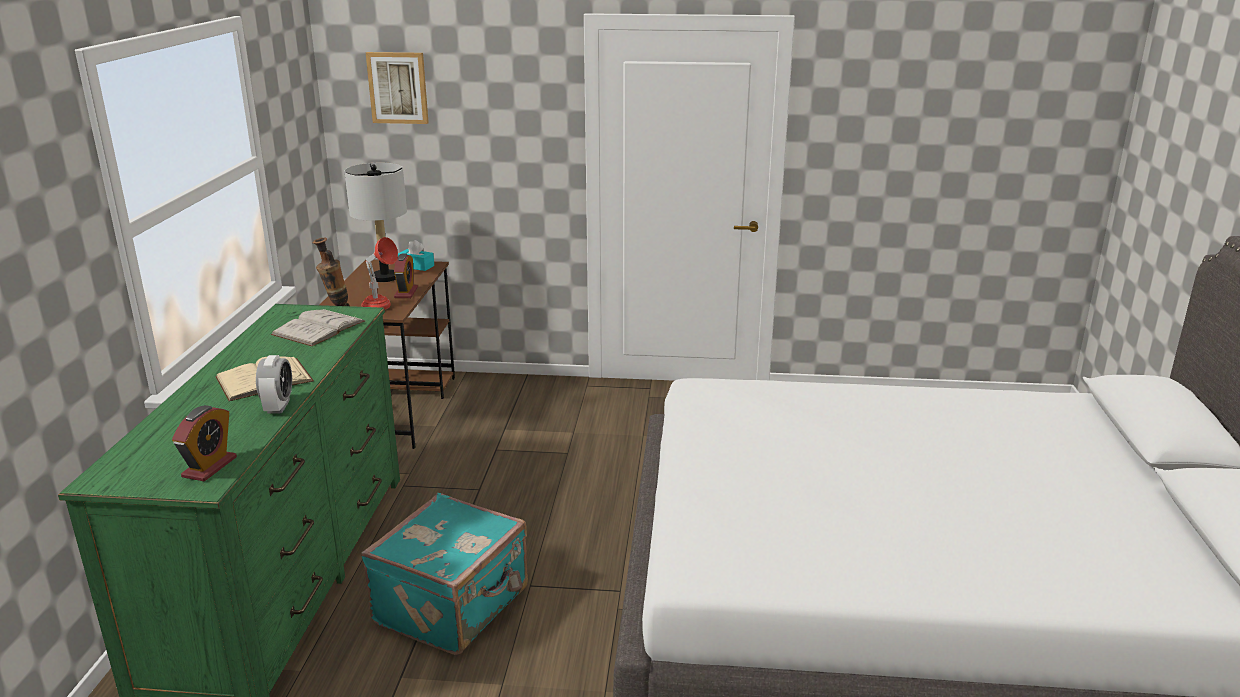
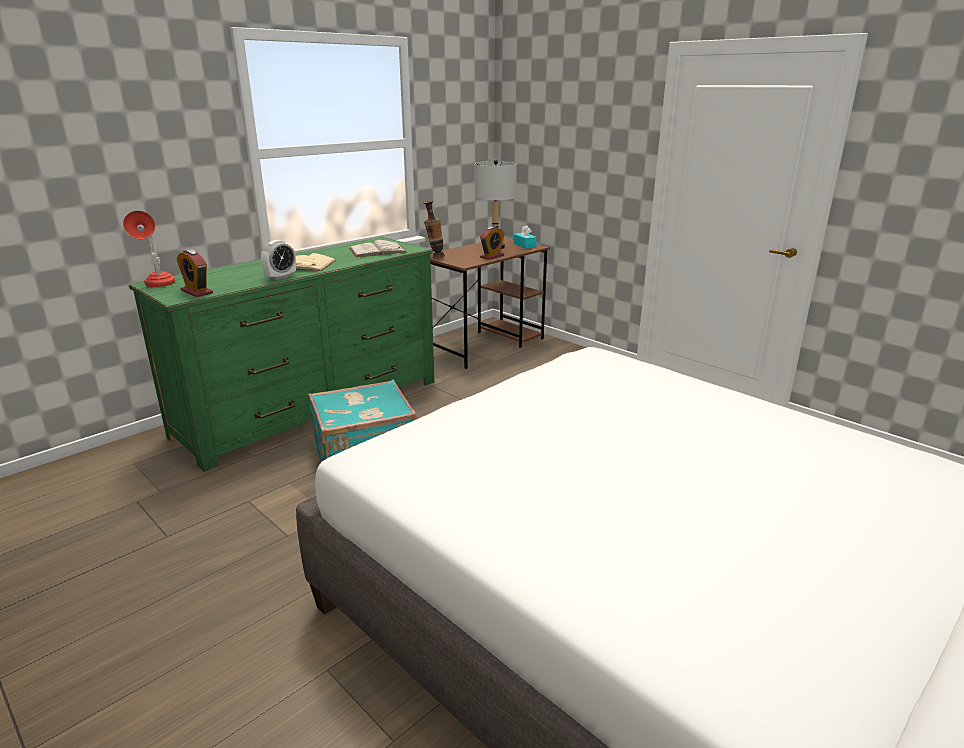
camera: 40 degrees right, 0 degrees up
alarm clock [172,405,237,482] -> alarm clock turned 75 degrees clockwise [177,249,213,297]
red table lamp [362,237,398,310] -> red table lamp moved to [123,211,175,287]
picture [366,52,429,124] -> none

